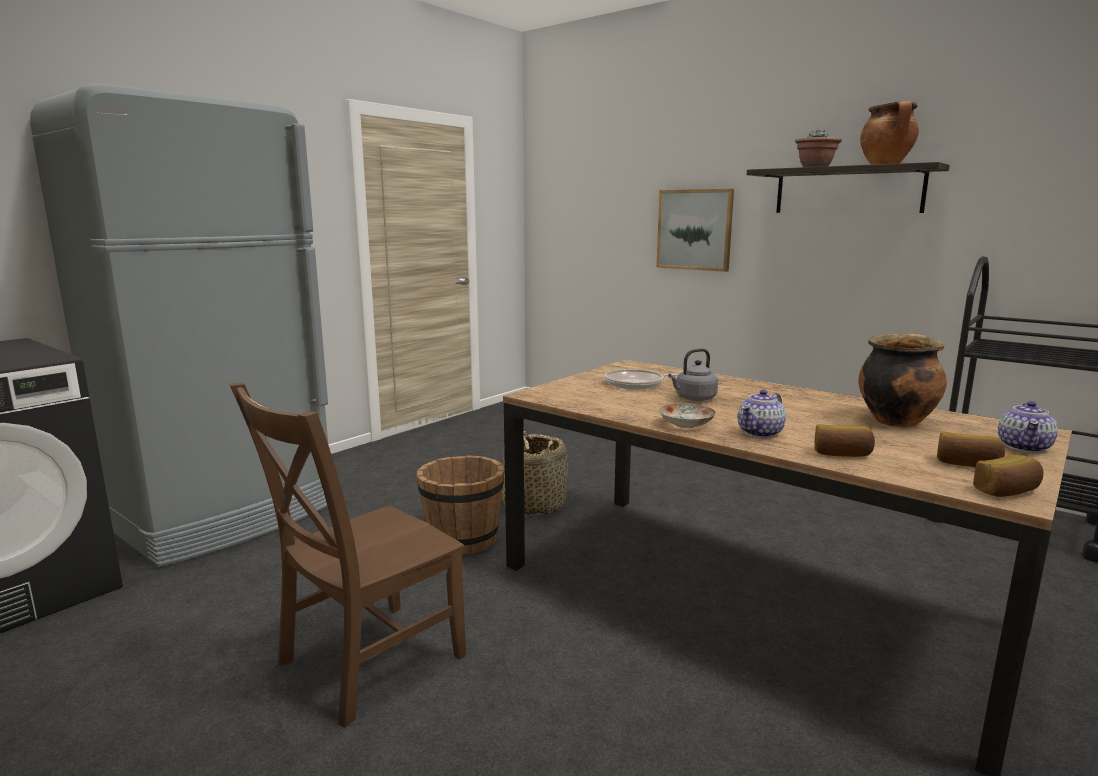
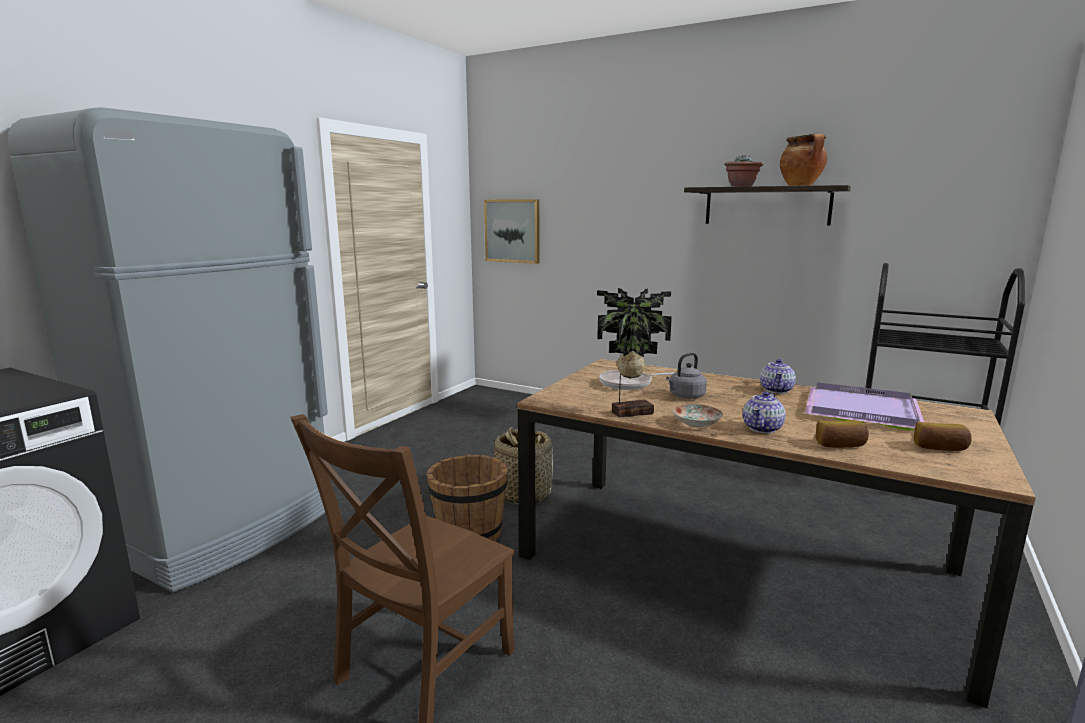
camera: 10 degrees left, 0 degrees up
picture [656,189,734,272] -> picture moved to [484,199,539,264]
cooking pot [858,333,947,427] -> purple tray [805,382,924,431]
bread [973,455,1044,497] -> none
teapot [998,401,1058,453] -> teapot moved to [760,359,796,393]
none -> potted plant [597,288,672,418]

